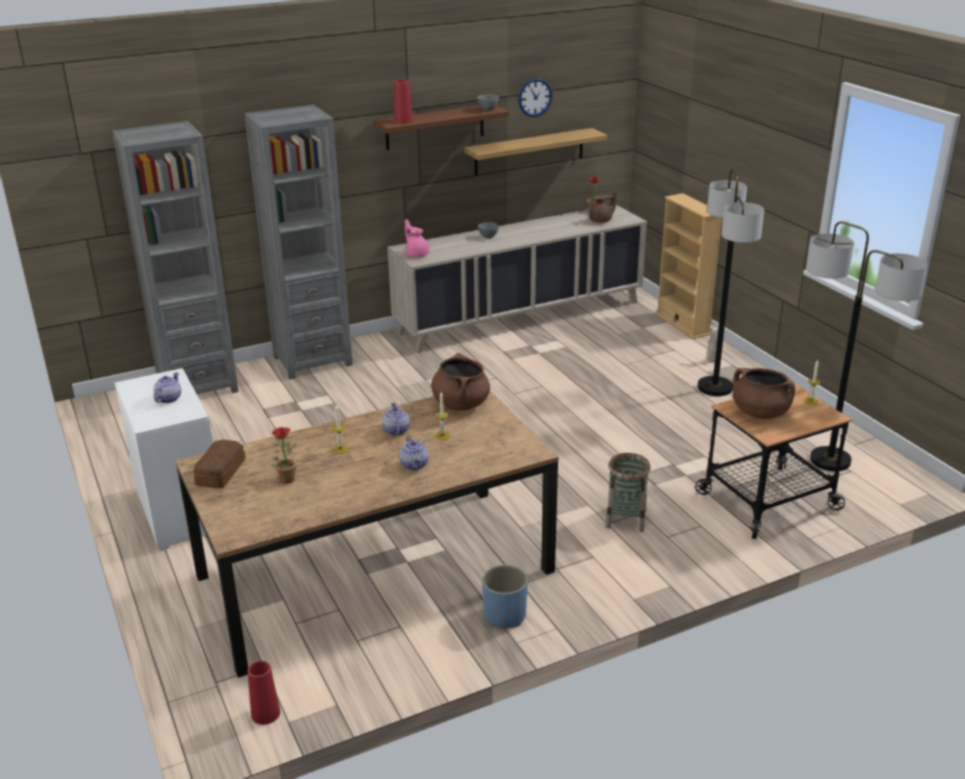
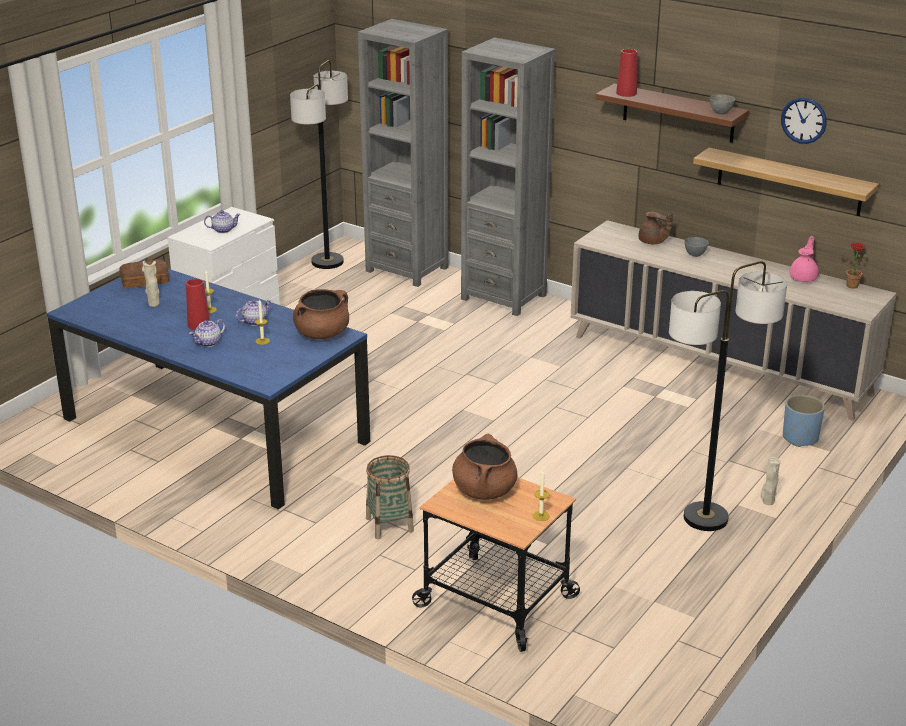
camera: 60 degrees right, 0 degrees up
brown dining table [175,391,559,678] -> blue dining table [47,269,370,510]
red vase [247,661,280,725] -> red vase moved to [186,279,210,330]
potted plant [271,427,297,484] -> beige vase [142,261,160,307]
pink teapot [405,219,429,257] -> pink teapot moved to [790,236,819,282]
blue planter [482,565,528,628] -> blue planter moved to [783,395,825,447]
brown teapot [589,189,617,223] -> brown teapot moved to [638,212,673,244]
beige bookcase [656,193,722,339] -> none
floor lamp [806,221,928,471] -> floor lamp moved to [290,60,348,269]

